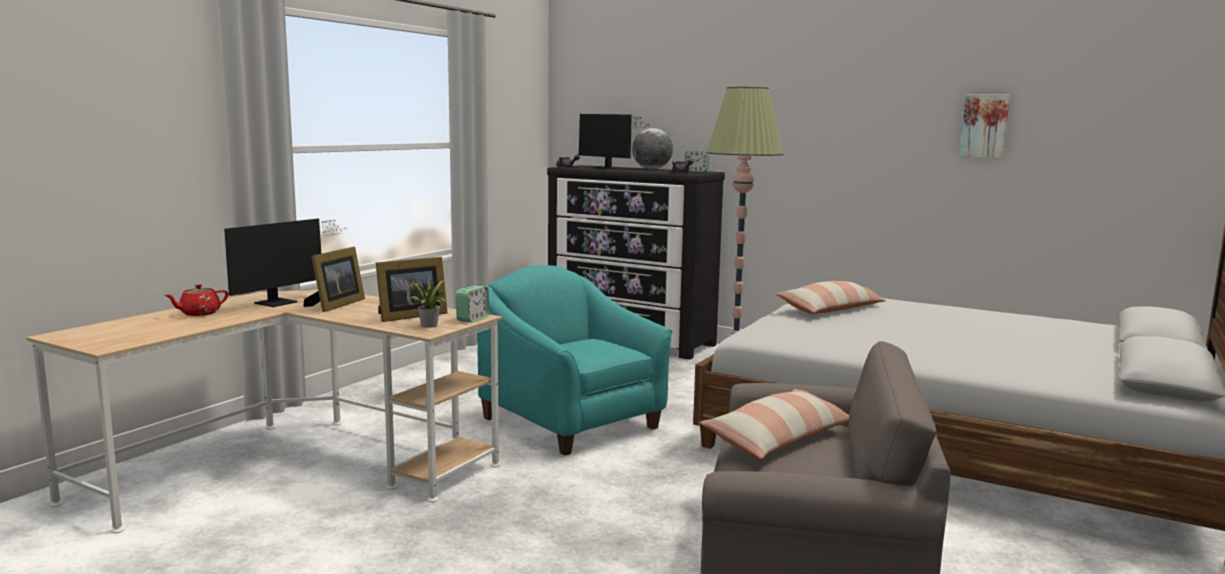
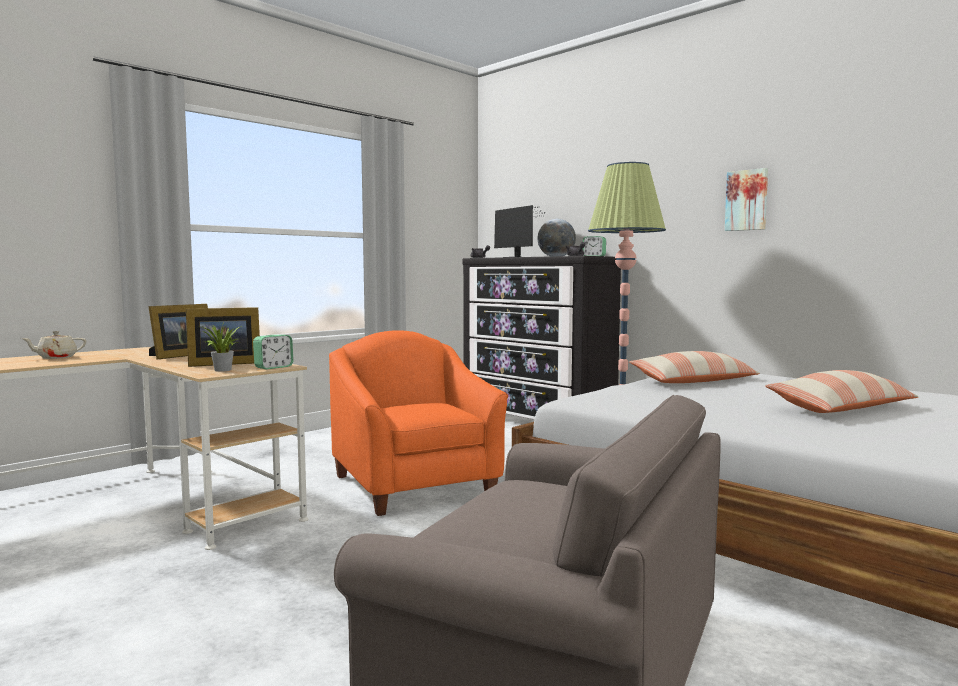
camera: 15 degrees right, 5 degrees down
red teapot [165,284,228,316] -> beige teapot [21,331,86,359]
monitor [224,218,344,307] -> none
turquoise armchair [477,265,672,456] -> orange armchair [329,330,508,516]
pillow [699,389,849,459] -> pillow moved to [765,370,918,413]
picture [960,95,1010,158] -> picture moved to [725,168,768,231]

